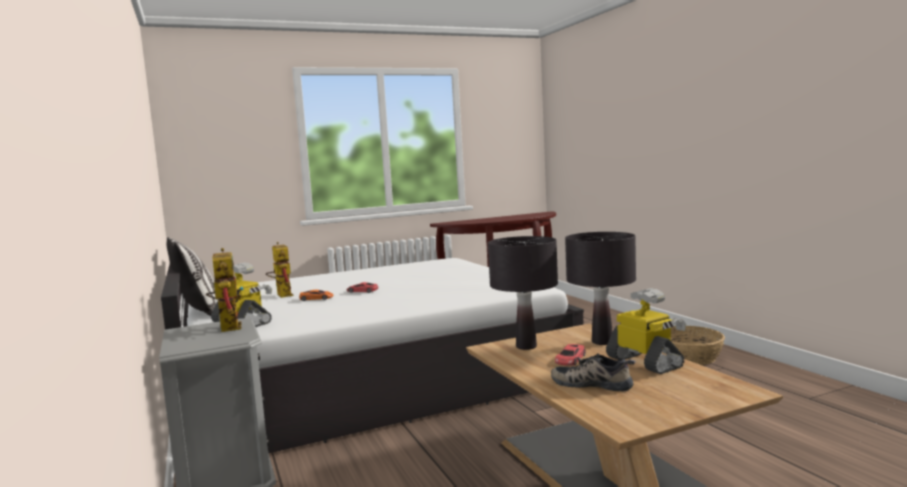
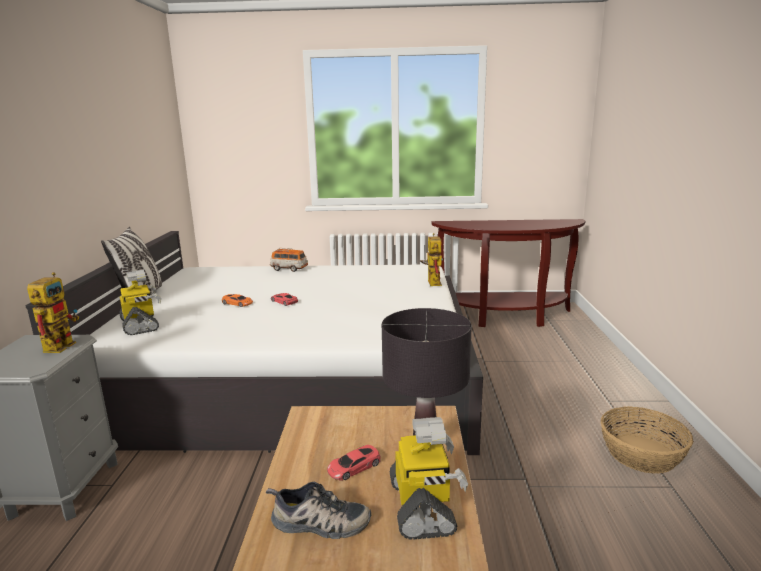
camera: 25 degrees right, 10 degrees up
toy robot [266,242,294,298] -> toy robot moved to [420,233,443,286]
black table lamp [488,236,558,350] -> none
shoe [551,353,636,392] -> shoe turned 135 degrees clockwise [266,482,371,539]
none -> toy car [270,248,308,272]

